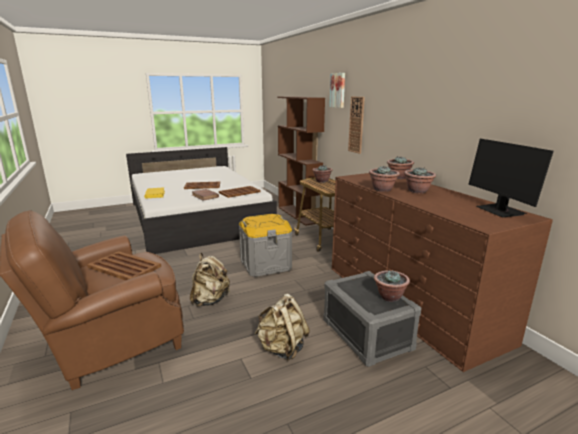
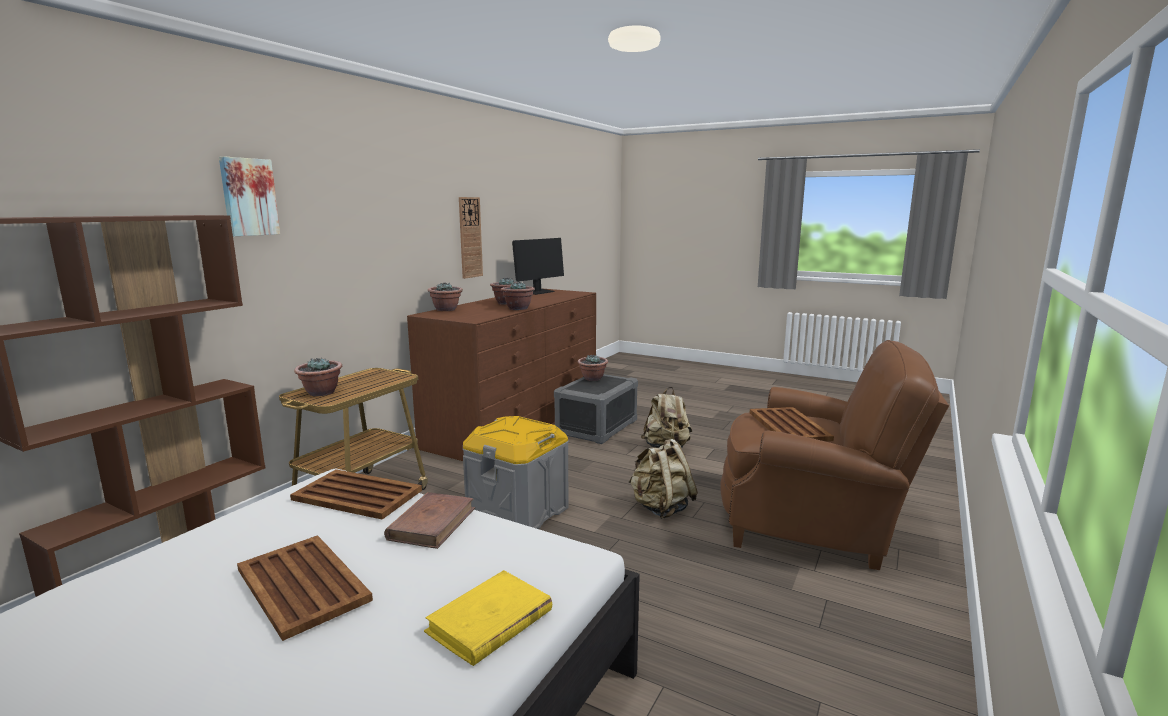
camera: 125 degrees left, 5 degrees down
wall clock [348,96,365,154] -> wall clock moved to [459,197,483,279]

